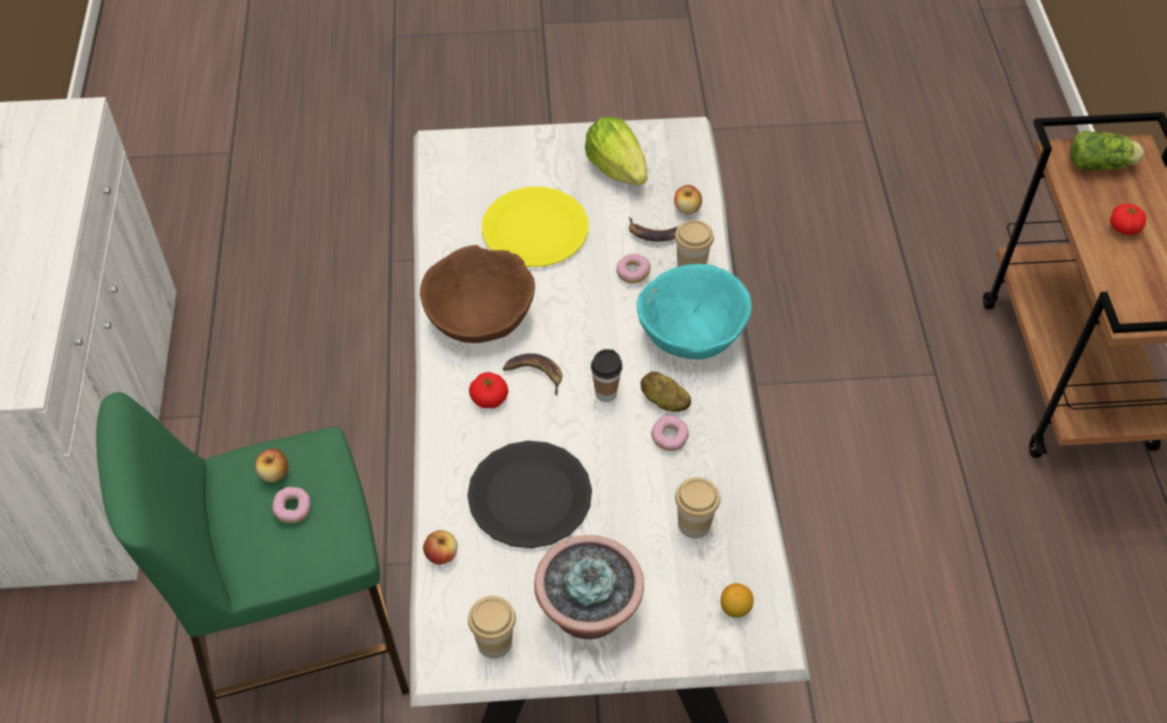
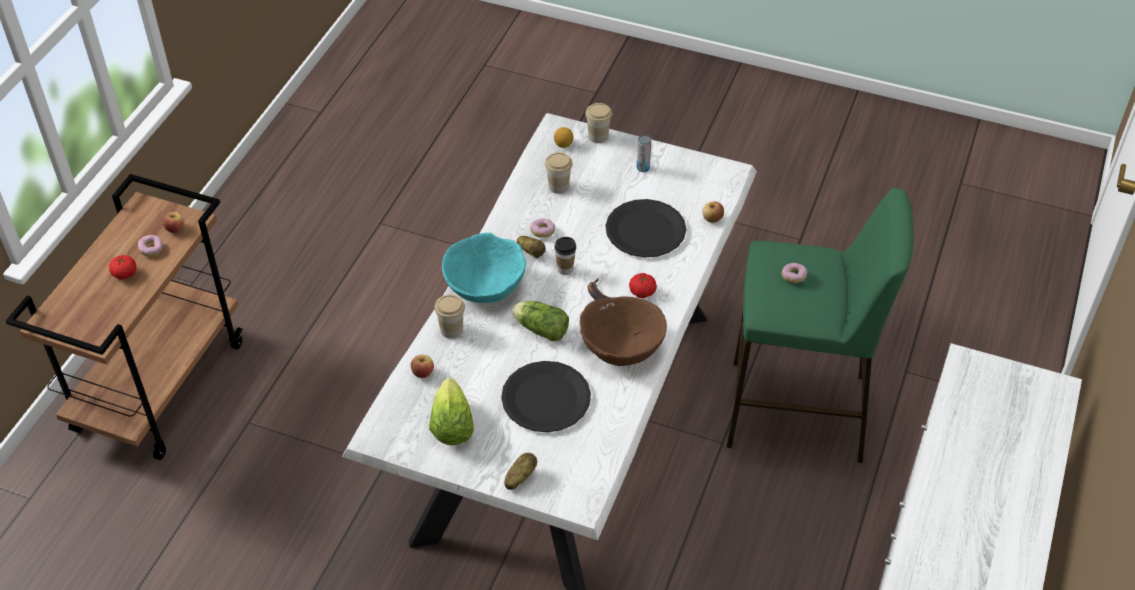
camera: 155 degrees left, 5 degrees down
apple [255,448,288,482] -> apple moved to [163,212,184,233]
cup [468,596,516,659] -> cup moved to [585,103,612,143]
yellow plate [482,187,589,267] -> black plate [501,361,591,432]
potted plant [534,535,644,639] -> can [637,135,651,172]
donut [616,253,651,284] -> donut moved to [138,235,163,257]
banana [629,217,678,242] -> none
lettuce [1070,131,1144,170] -> lettuce moved to [512,301,569,341]
none -> potato [504,453,537,490]

